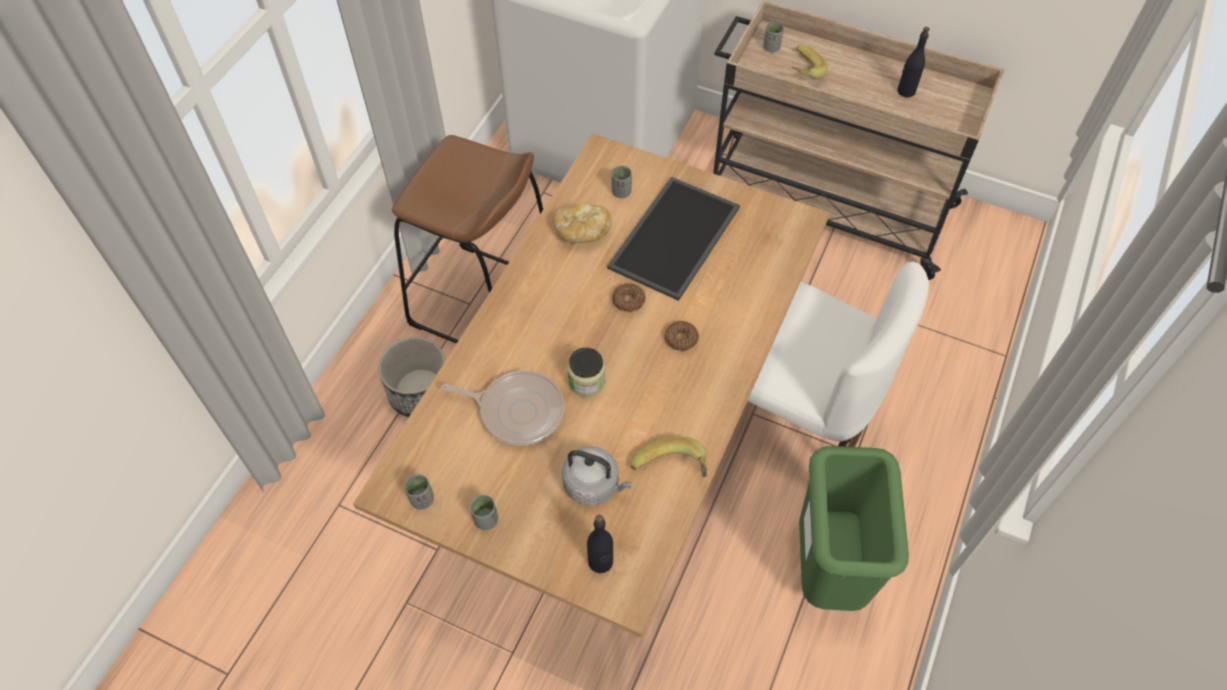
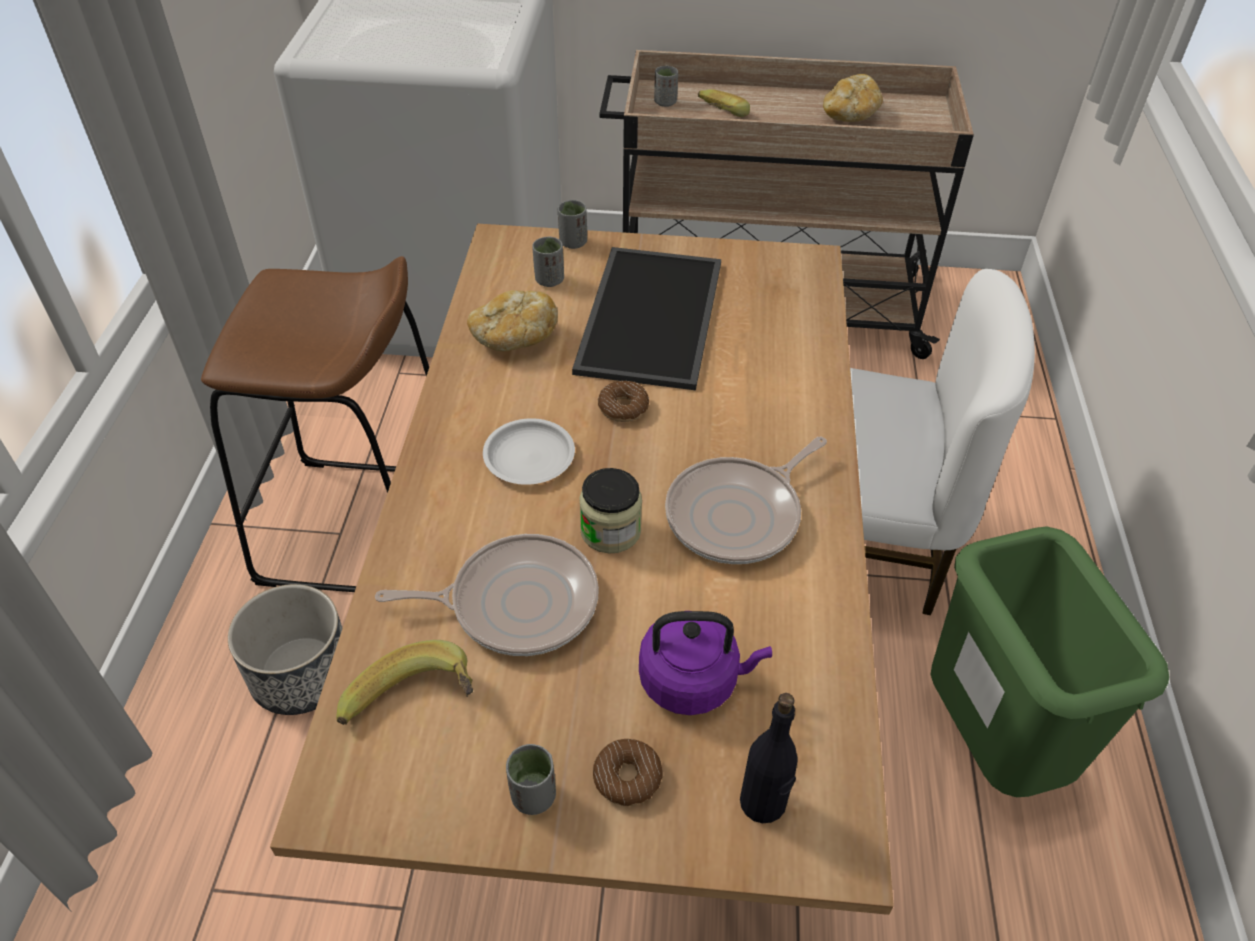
camera: 20 degrees left, 10 degrees down
grey cup [404,474,434,510] -> grey cup moved to [558,200,587,249]
grey kettle [562,446,632,506] -> purple kettle [639,611,772,715]
banana [631,436,707,478] -> banana moved to [336,640,473,725]
donut [665,321,699,351] -> donut moved to [593,739,663,806]
black bottle [897,27,929,98] -> bread [823,74,883,122]
none -> white plate [483,418,575,485]
none -> frying pan [665,437,827,564]

